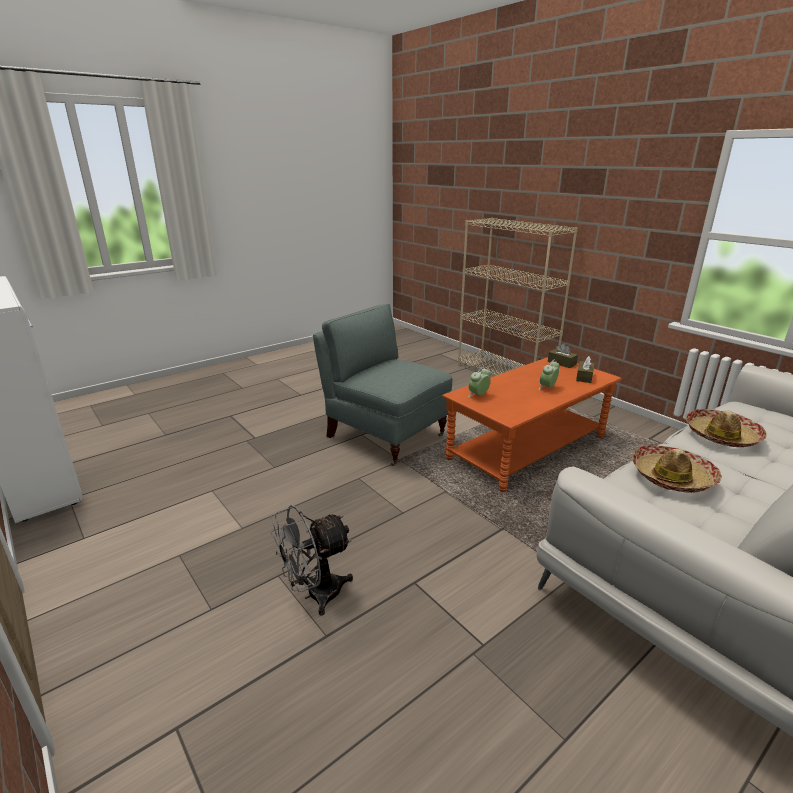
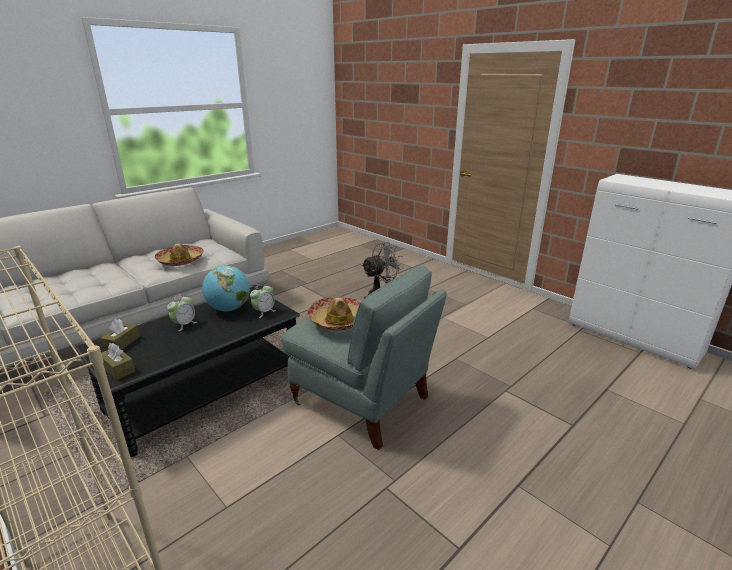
camera: 175 degrees right, 0 degrees up
orange coffee table [442,357,622,492] -> black coffee table [75,287,300,457]
hat [686,409,767,447] -> hat moved to [307,297,361,330]
none -> globe [202,265,250,311]

